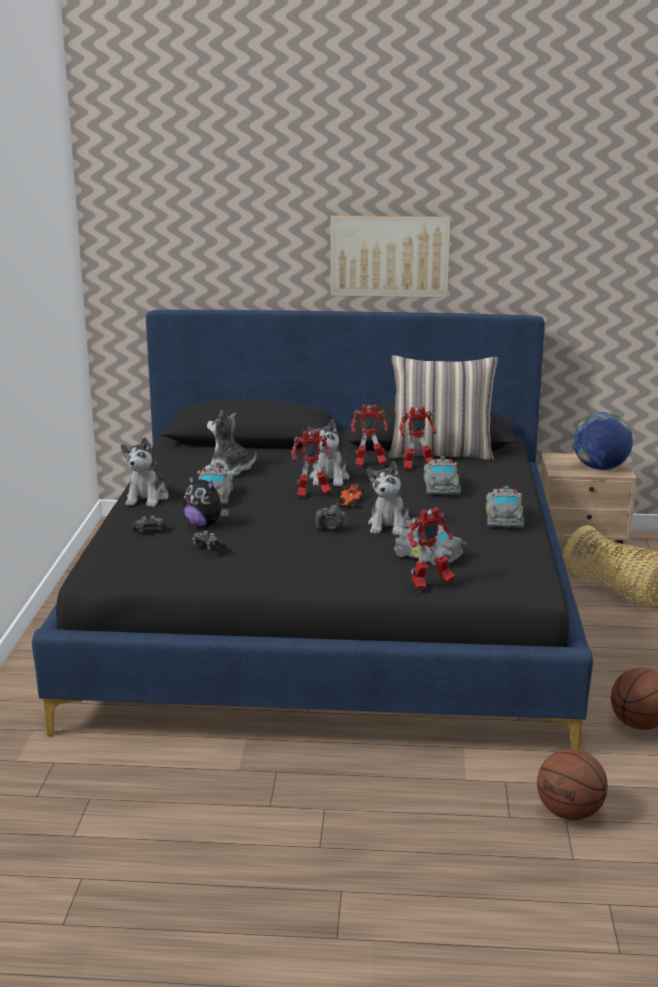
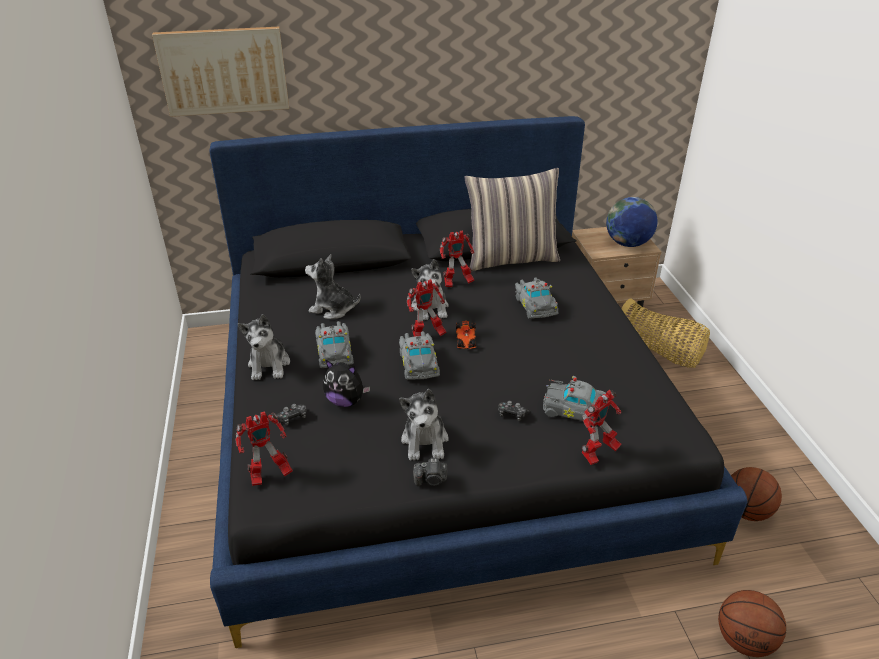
camera: 15 degrees left, 15 degrees up
game controller [192,531,227,550] -> game controller moved to [498,401,531,421]
camera [316,505,347,529] -> camera moved to [413,458,448,486]
picture [331,215,451,298] -> picture moved to [152,27,289,117]
plush toy [367,462,411,535] -> plush toy moved to [399,389,449,461]
toy robot [399,406,436,470] -> toy robot moved to [235,411,293,486]
grey toy car [486,486,524,528] -> grey toy car moved to [399,331,440,380]

